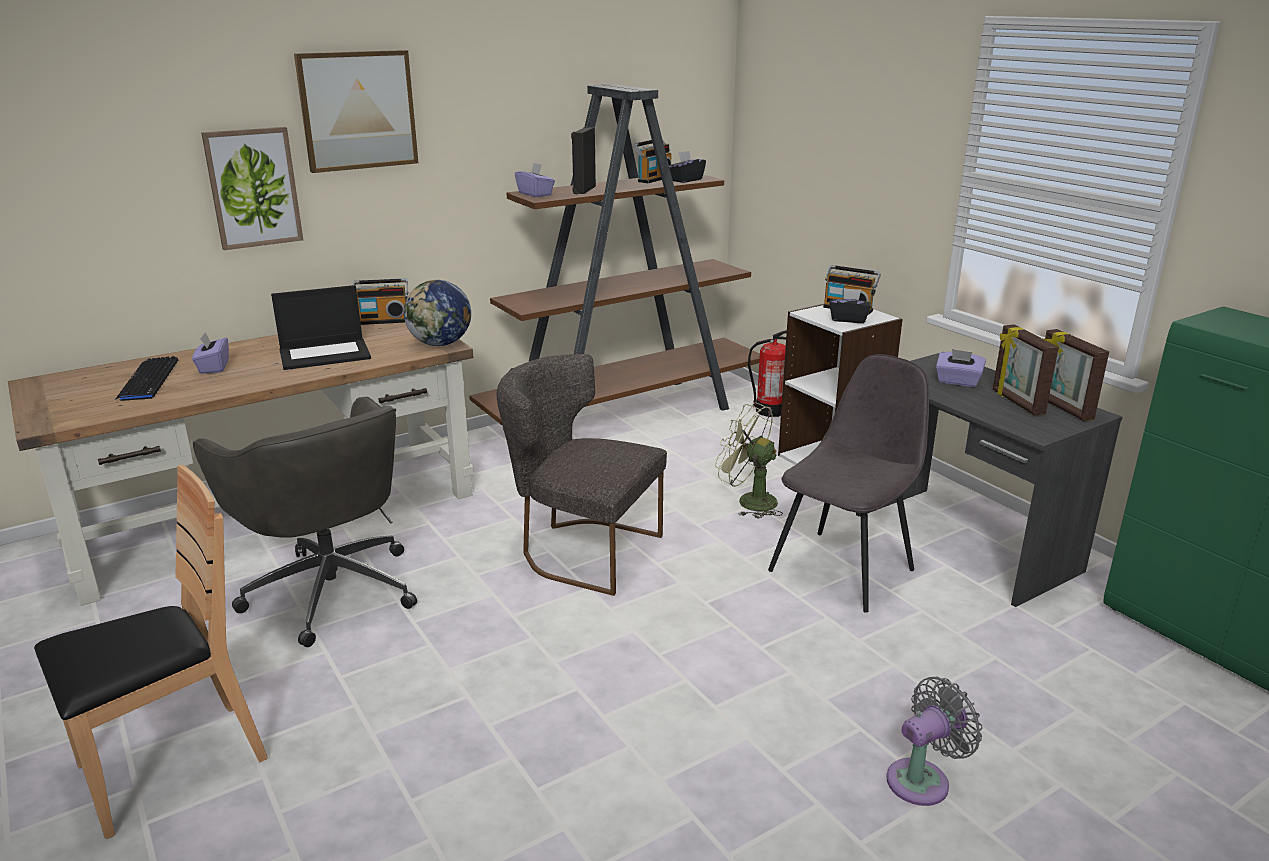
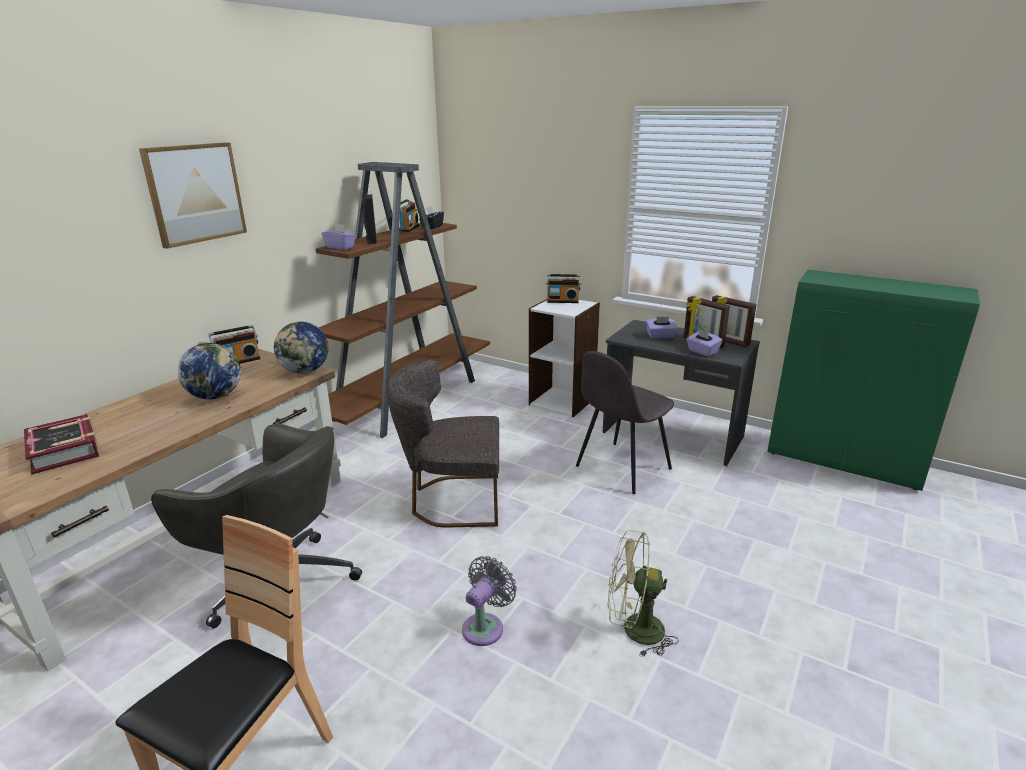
camera: 25 degrees left, 0 degrees up
keyboard [115,356,178,401] -> book [24,414,100,475]
purple tissue box [192,333,229,374] -> purple tissue box moved to [687,329,722,357]
picture [201,127,303,250] -> none
laptop [271,285,371,370] -> globe [177,343,241,399]
green fan [715,403,783,519] -> green fan moved to [608,530,679,657]
fire extinguisher [748,330,787,417] -> none
grey chair [768,354,929,613] -> grey chair turned 150 degrees counterclockwise [576,351,674,494]
black tissue box [830,288,871,323] -> none
grey fan [887,677,983,806] -> grey fan moved to [462,556,517,646]

